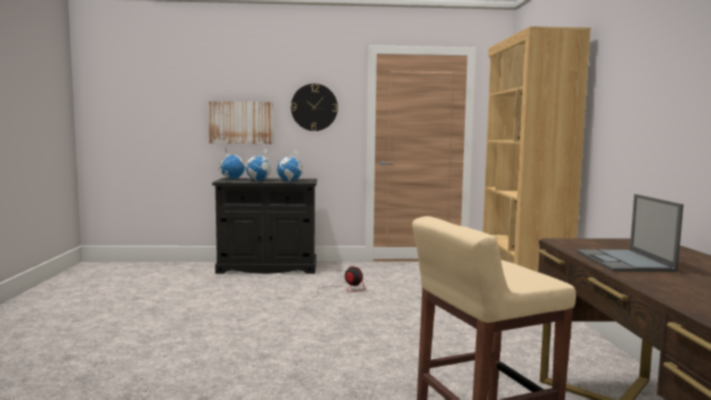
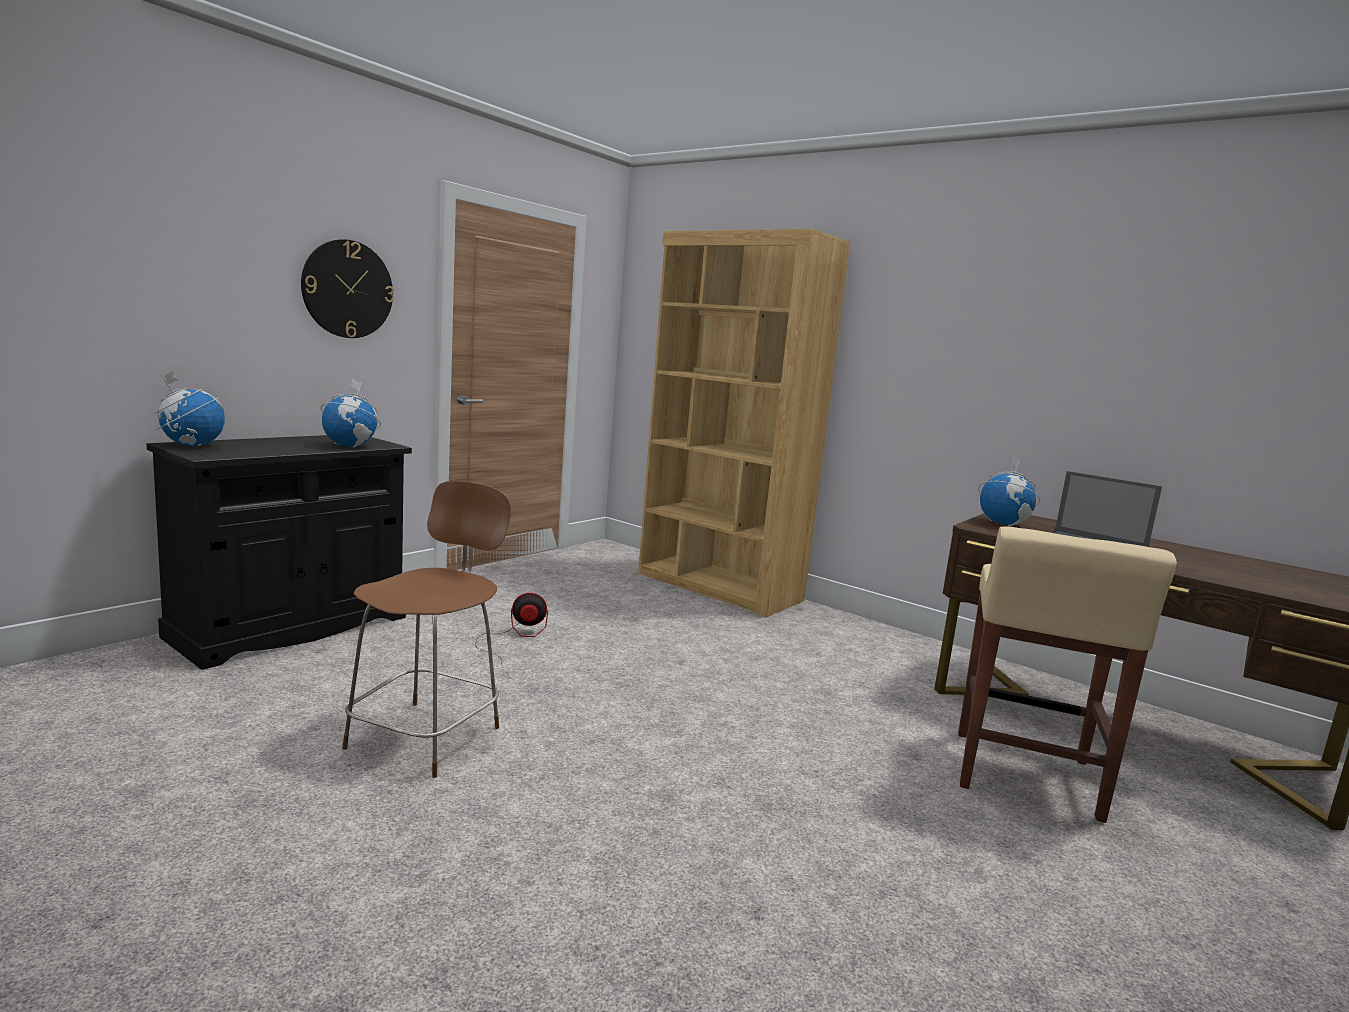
camera: 50 degrees left, 5 degrees up
picture [208,101,273,144] -> none
globe [246,148,272,181] -> globe moved to [978,456,1040,526]
none -> brown stool [342,481,511,778]

